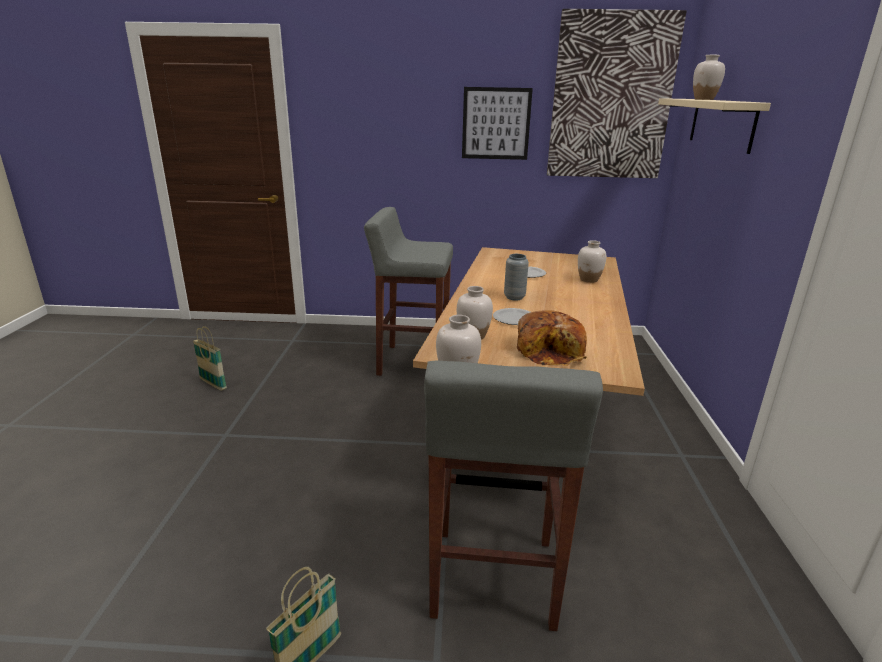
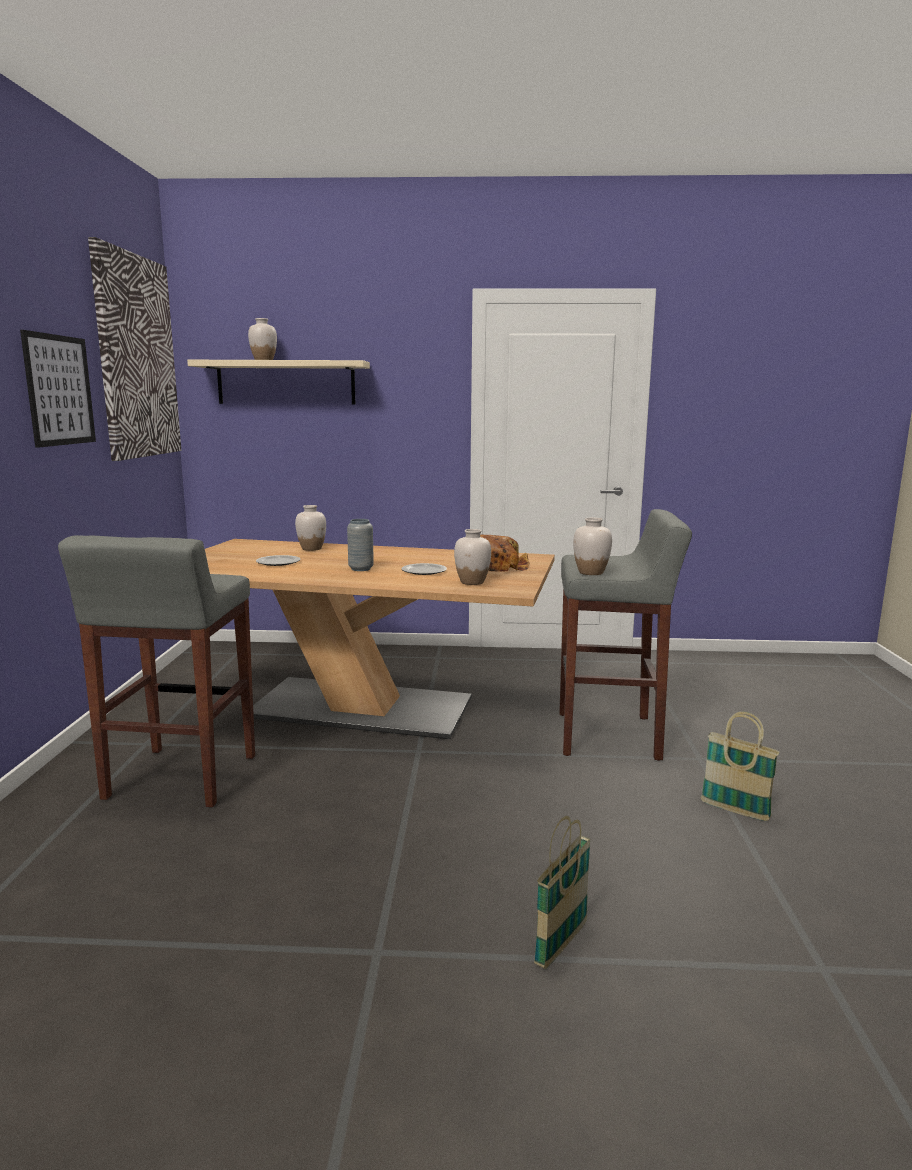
camera: 90 degrees left, 10 degrees down
basket [193,326,227,391] -> basket moved to [534,816,591,969]

